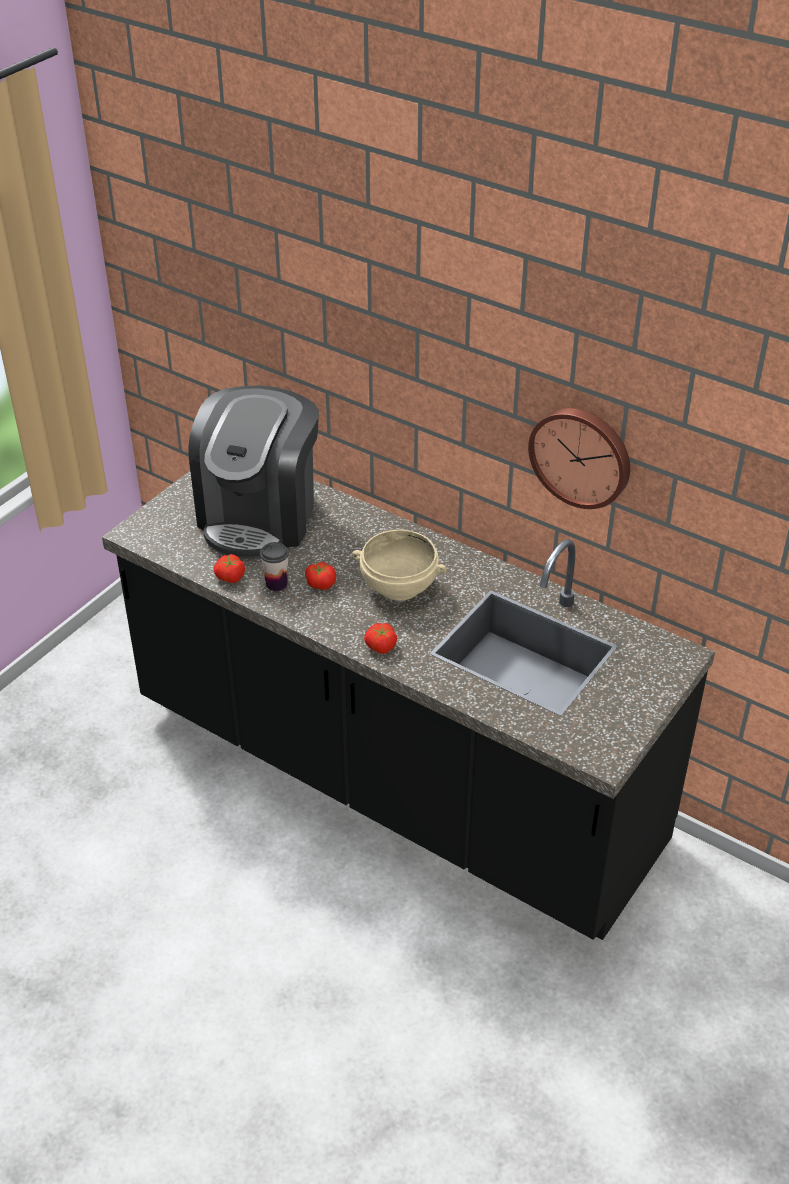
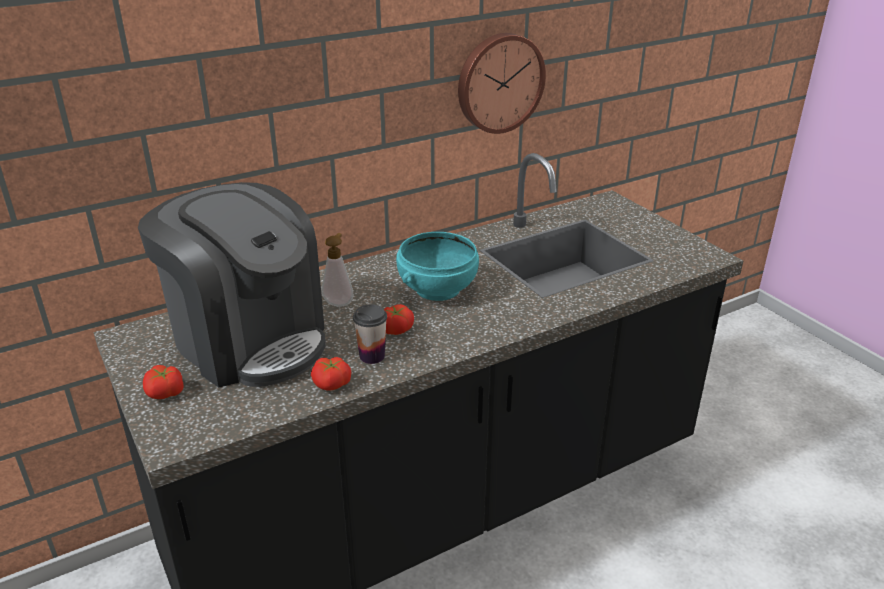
camera: 65 degrees left, 10 degrees down
beige bowl [352,530,447,601] -> turquoise bowl [396,232,479,301]
tomato [364,623,397,654] -> tomato moved to [143,365,184,399]
none -> soap dispenser [321,233,354,307]

